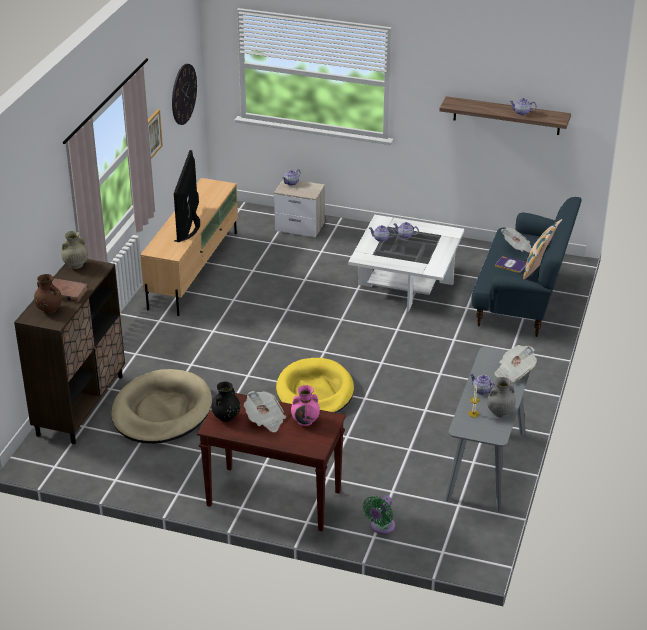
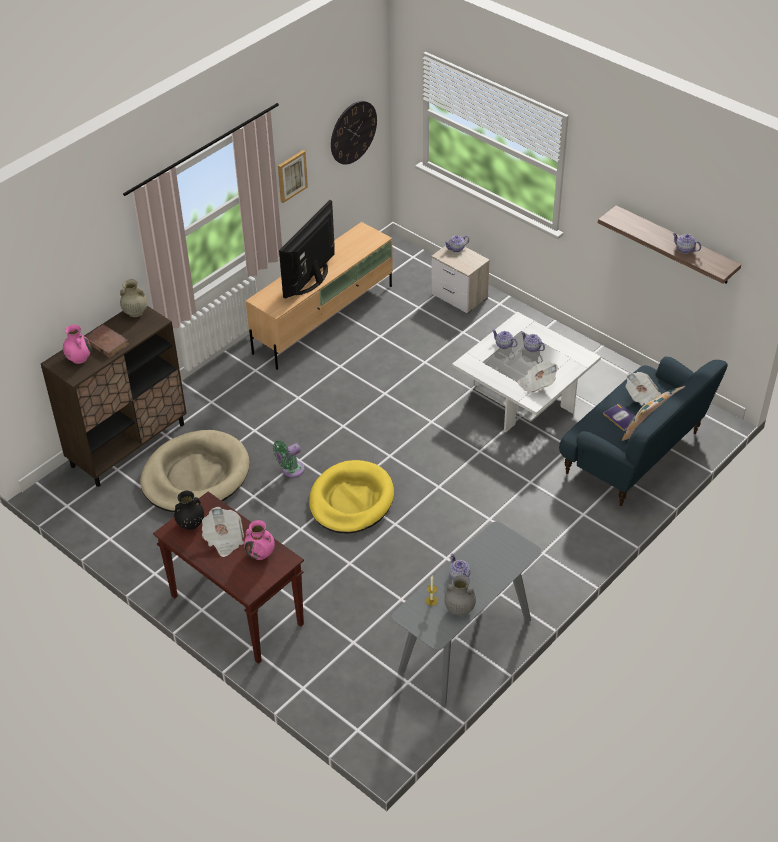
camera: 25 degrees right, 10 degrees up
brown vase [34,274,62,314] -> pink vase [63,325,91,364]
green fan [363,495,395,534] -> green fan moved to [273,440,305,478]
newspaper [494,345,537,382] -> newspaper moved to [517,361,559,394]

